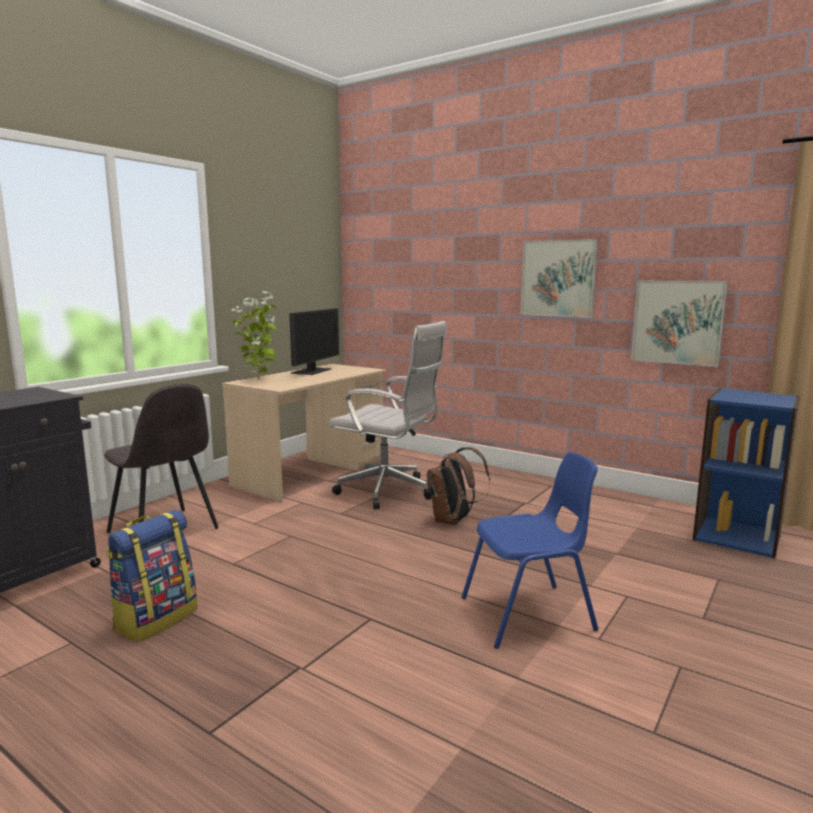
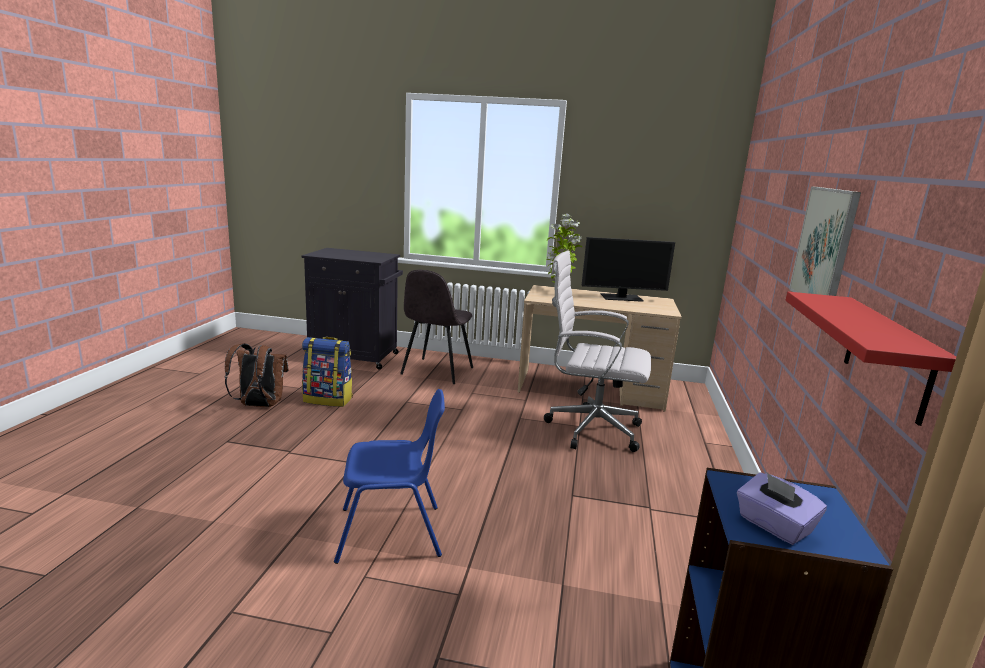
camera: 65 degrees right, 5 degrees up
white office chair [329,321,447,509] -> white office chair turned 105 degrees clockwise [544,250,651,452]
brown backpack [427,447,490,525] -> brown backpack moved to [225,343,289,407]
blue chair [462,452,598,649] -> blue chair turned 60 degrees counterclockwise [334,389,445,564]
picture [631,281,728,367] -> red shelf [786,292,957,426]
none -> purple tissue box [737,472,827,545]

